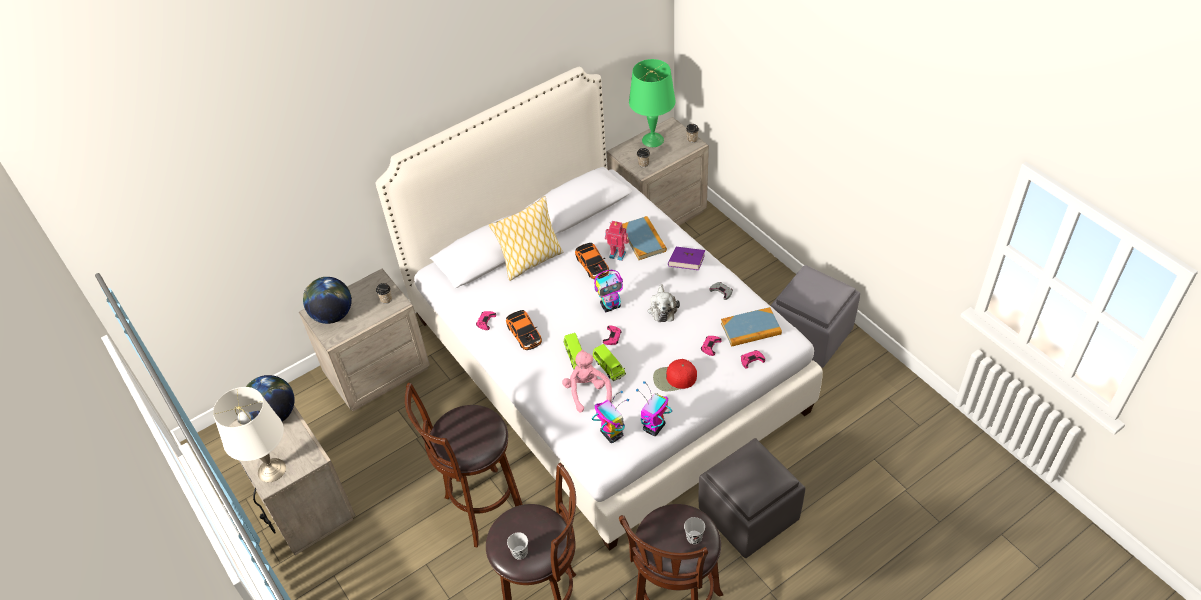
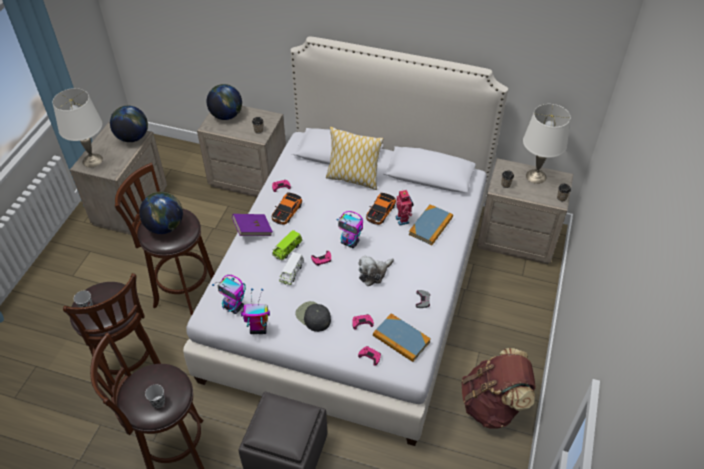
camera: 50 degrees right, 0 degrees up
pink plush toy [562,350,612,413] -> none
green toy car [592,344,626,381] -> white toy car [279,252,304,285]
toy robot [592,391,629,443] -> toy robot turned 105 degrees clockwise [212,275,246,314]
green table lamp [629,59,676,147] -> white table lamp [523,104,571,184]
red cap [653,359,697,391] -> black cap [295,301,331,332]
purple book [668,247,705,270] -> purple book moved to [232,214,273,236]
grey ottoman [771,265,860,368] -> brown backpack [461,348,536,429]
none -> globe [139,192,183,234]

